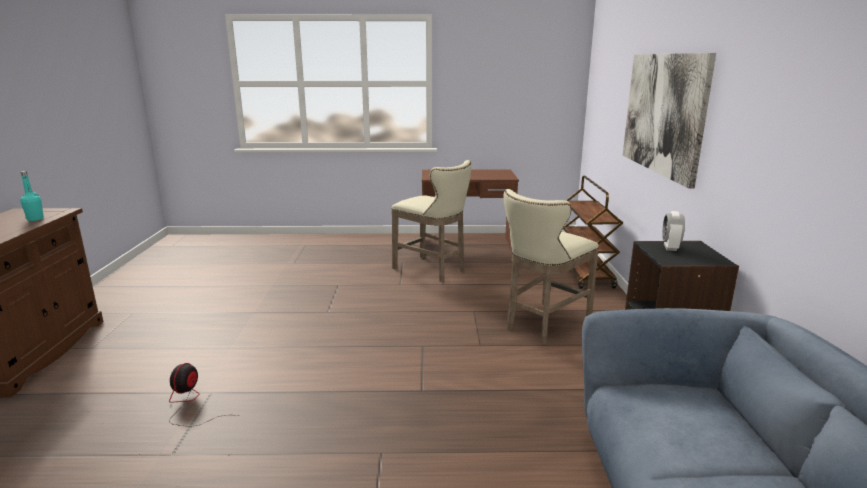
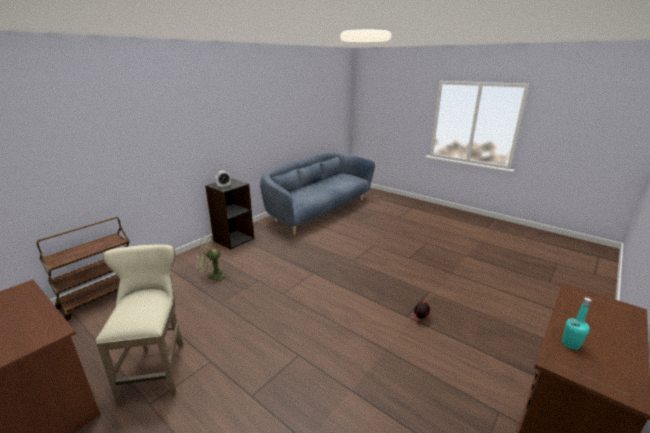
camera: 140 degrees left, 5 degrees up
beige stool [504,189,599,345] -> green fan [197,235,227,284]
picture [623,53,716,189] -> none

